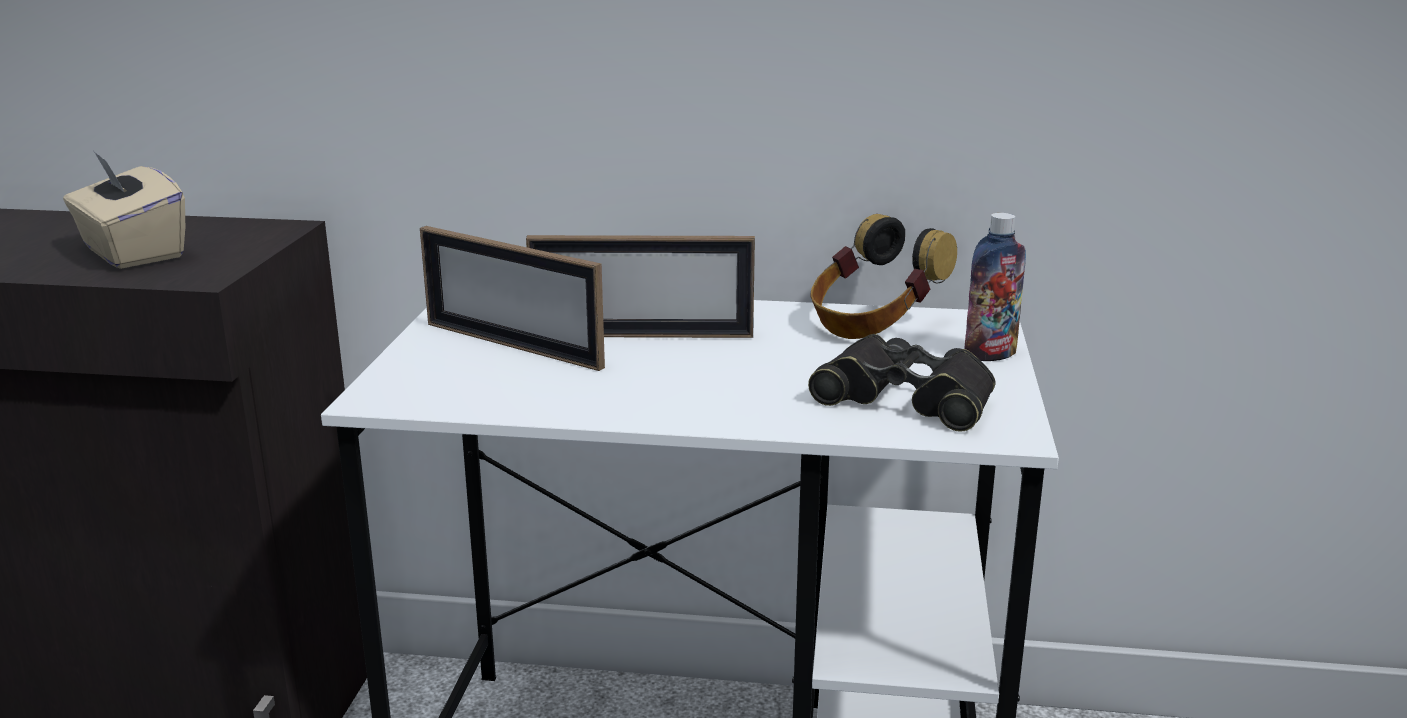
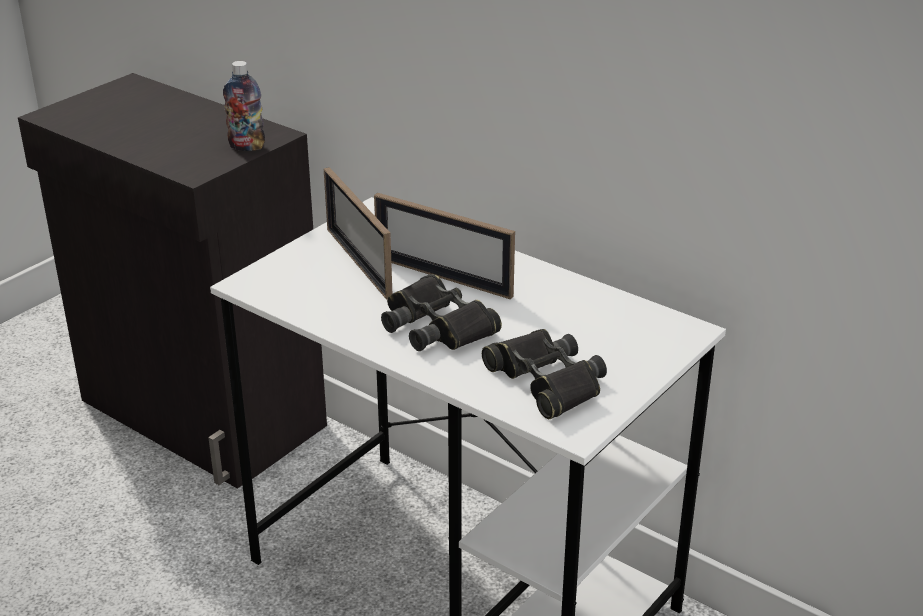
camera: 30 degrees right, 10 degrees up
beige tissue box [63,150,185,269] -> none
headphones [810,214,957,339] -> none
bottle [965,213,1026,361] -> bottle moved to [223,61,265,151]
none -> black binoculars [381,274,502,351]

